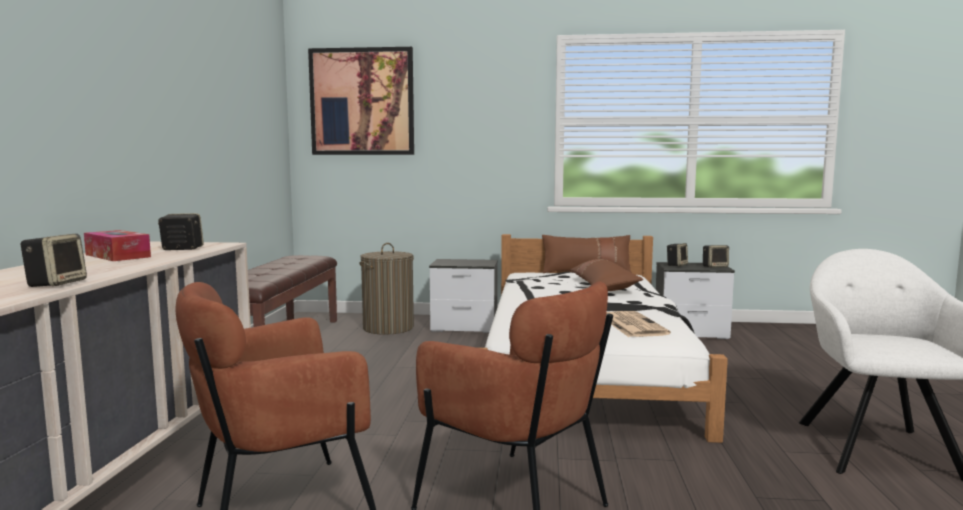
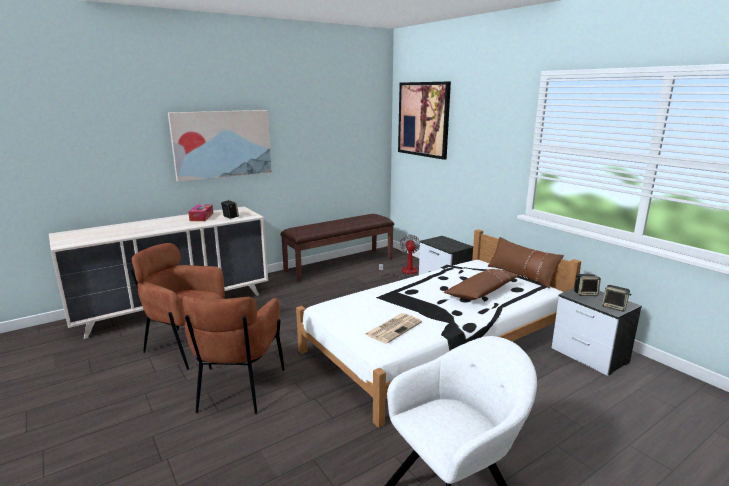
camera: 50 degrees right, 10 degrees up
speaker [20,234,87,287] -> none
laundry basket [359,243,414,335] -> fan [379,234,420,278]
none -> picture [168,110,272,182]

